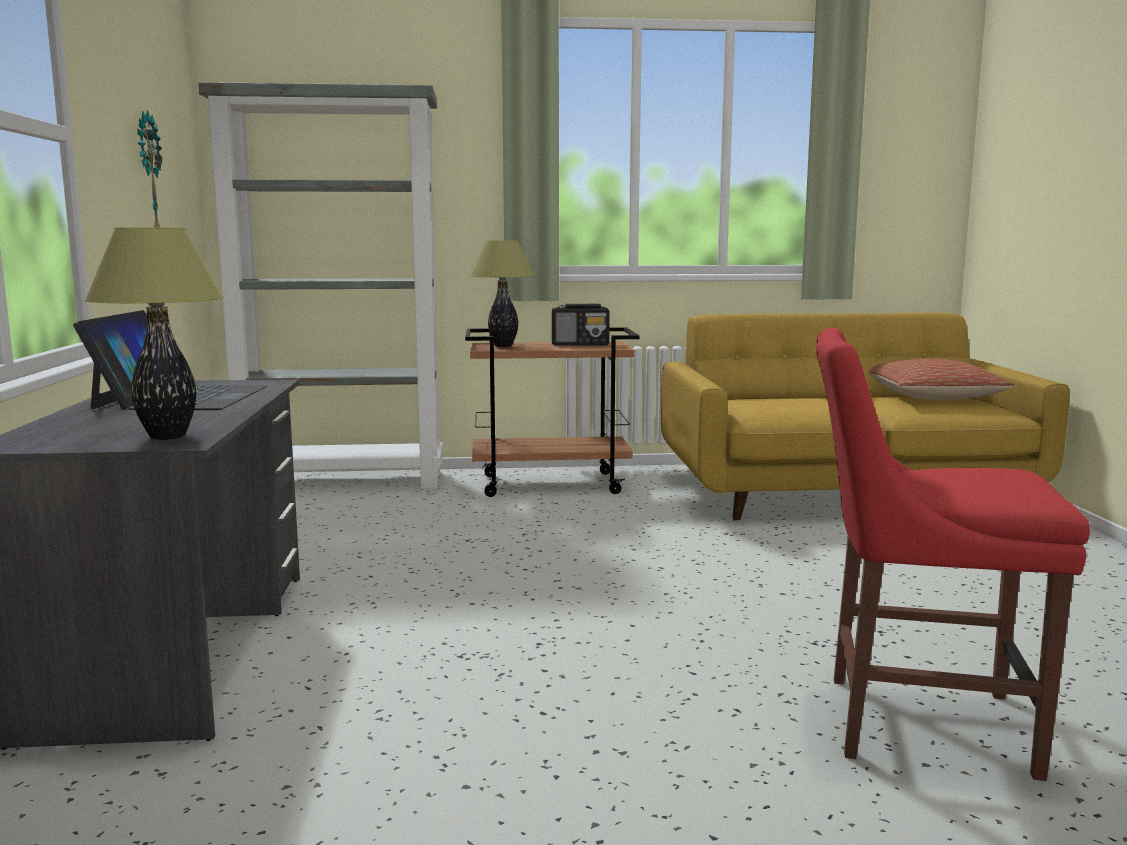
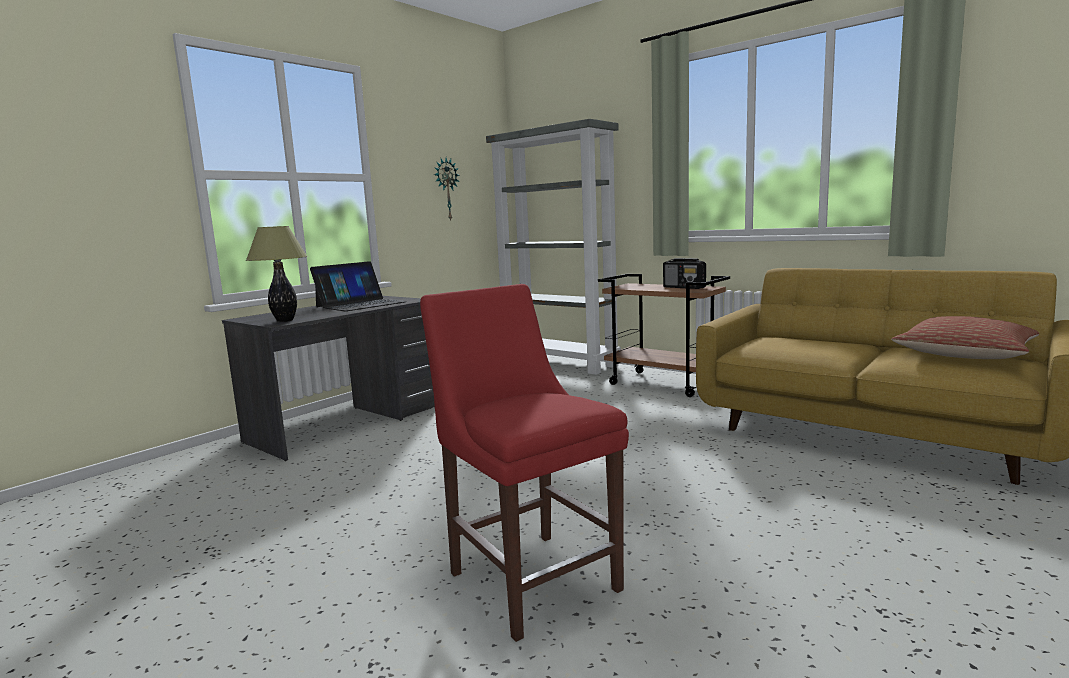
camera: 45 degrees right, 0 degrees up
table lamp [471,240,534,347] -> none

